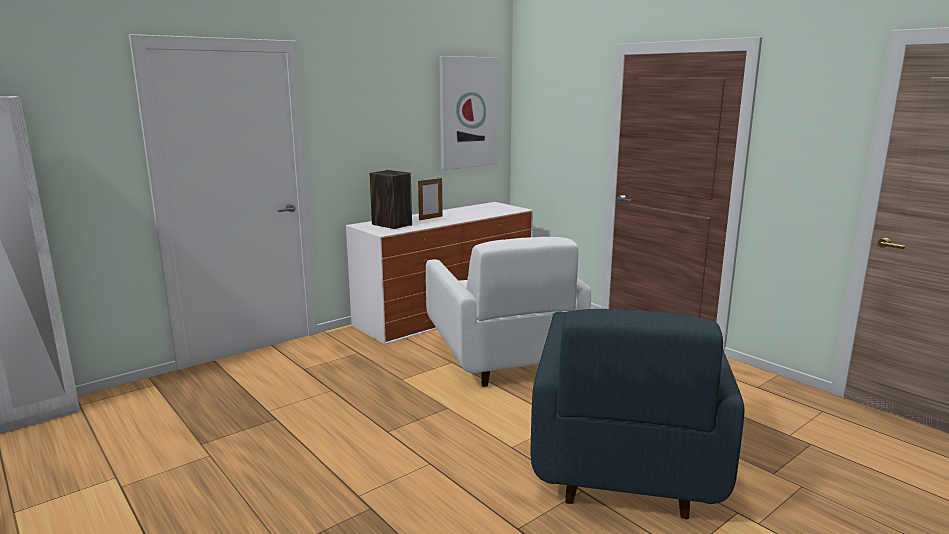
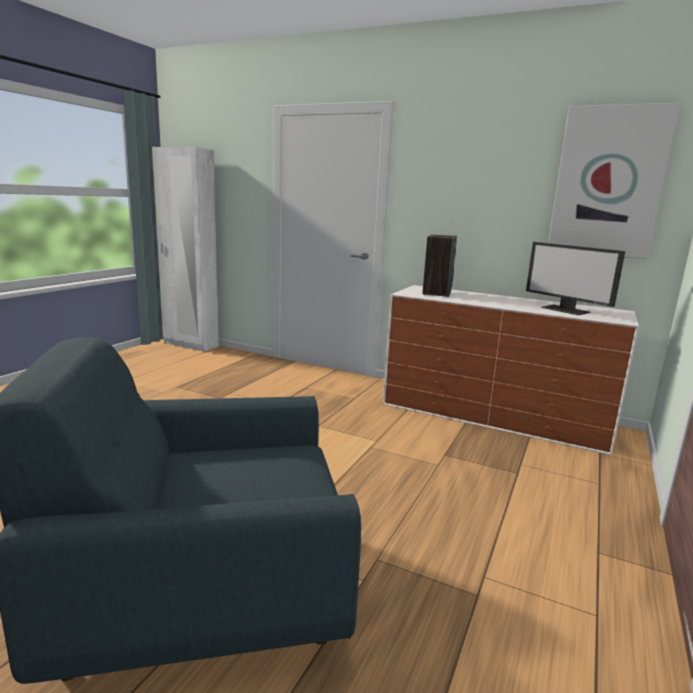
camera: 65 degrees right, 0 degrees up
picture frame [418,178,443,220] -> none
white armchair [426,237,591,387] -> none
none -> monitor [526,242,625,315]

